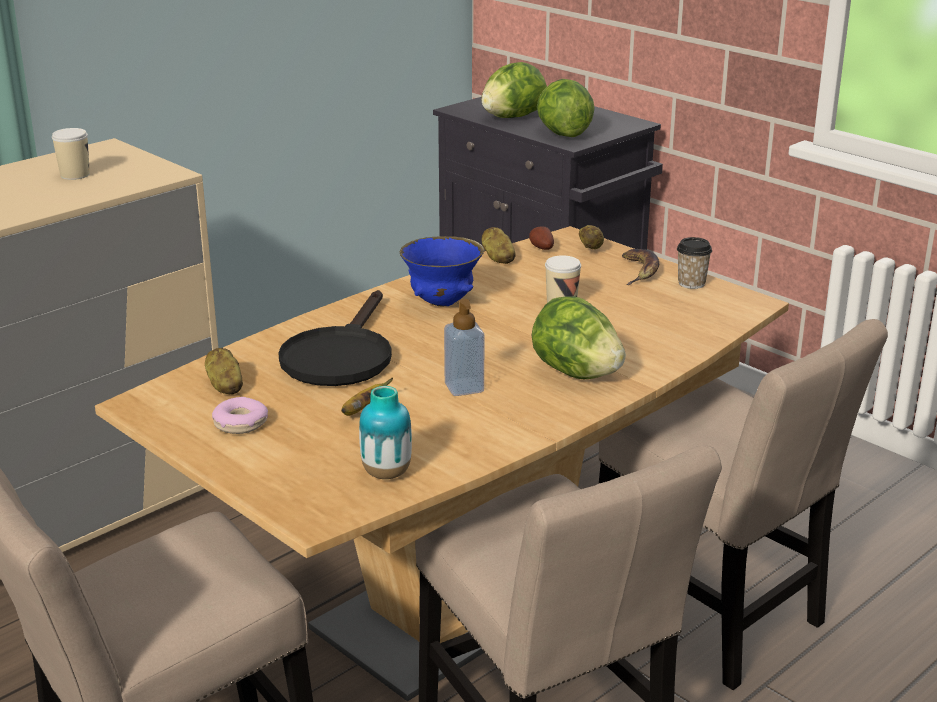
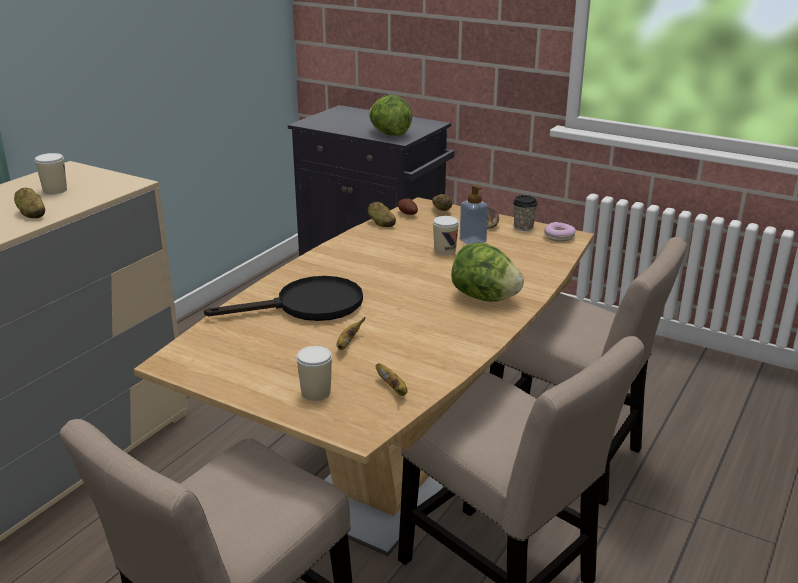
camera: 15 degrees left, 0 degrees up
potato [205,348,243,395] -> potato moved to [14,188,45,218]
donut [212,397,268,434] -> donut moved to [544,222,576,242]
black frying pan [278,290,392,386] -> black frying pan turned 105 degrees counterclockwise [204,276,363,321]
vase [359,386,412,479] -> banana [376,363,407,396]
blue bowl [400,236,485,306] -> none
soap dispenser [444,299,485,396] -> soap dispenser moved to [460,184,488,245]
lettuce [481,62,547,118] -> none
none -> cup [296,346,332,401]

